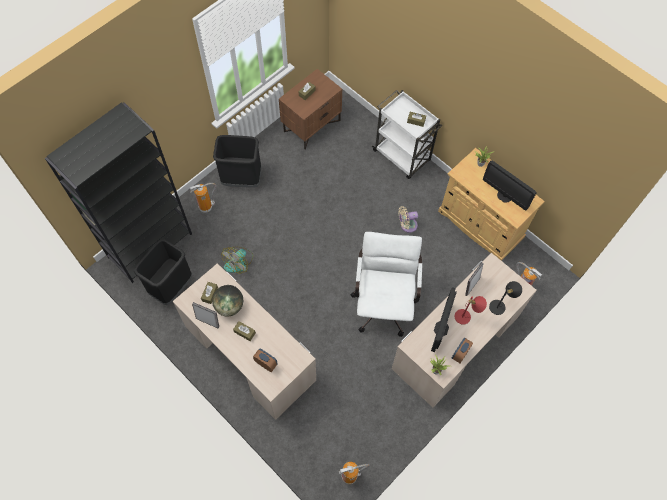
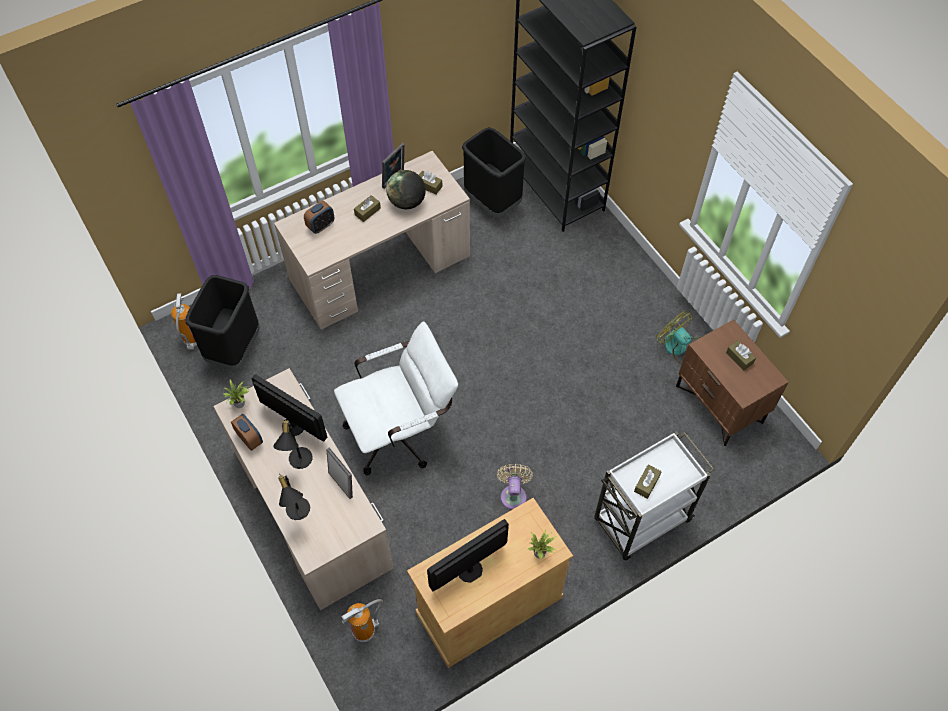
camera: 105 degrees right, 5 degrees down
fire extinguisher [190,183,216,213] -> none
black trash can [213,135,261,188] -> black trash can moved to [185,275,260,369]
fan [222,247,253,273] -> fan moved to [656,311,701,364]
white office chair [351,232,422,337] -> white office chair turned 45 degrees counterclockwise [334,322,458,476]
red table lamp [455,296,487,325] -> black table lamp [273,419,313,469]

